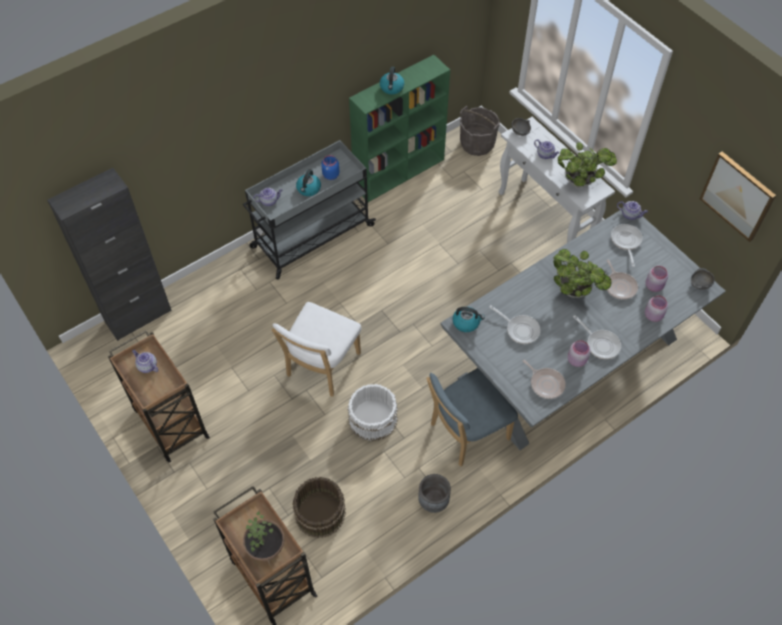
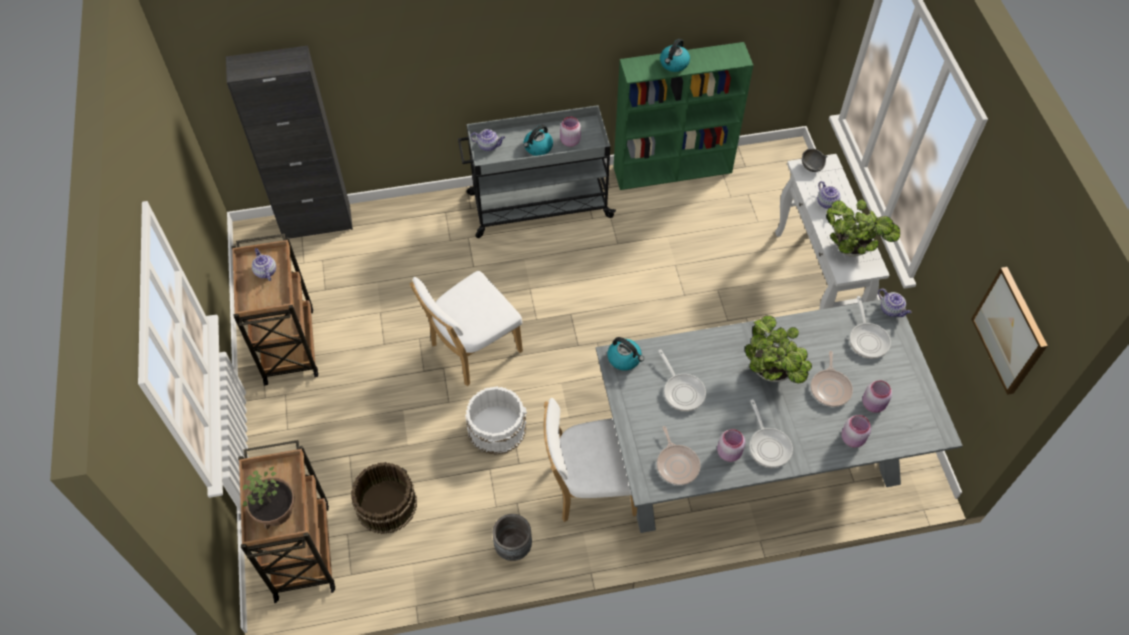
camera: 25 degrees right, 0 degrees up
blue jar [321,155,339,180] -> pink jar [560,117,581,147]
blue chair [427,368,518,466] -> white chair [544,398,637,522]
grey bucket [460,106,500,156] -> none
frying pan [611,224,643,267] -> frying pan turned 150 degrees clockwise [850,296,891,358]
grey bowl [691,268,715,290] -> none

